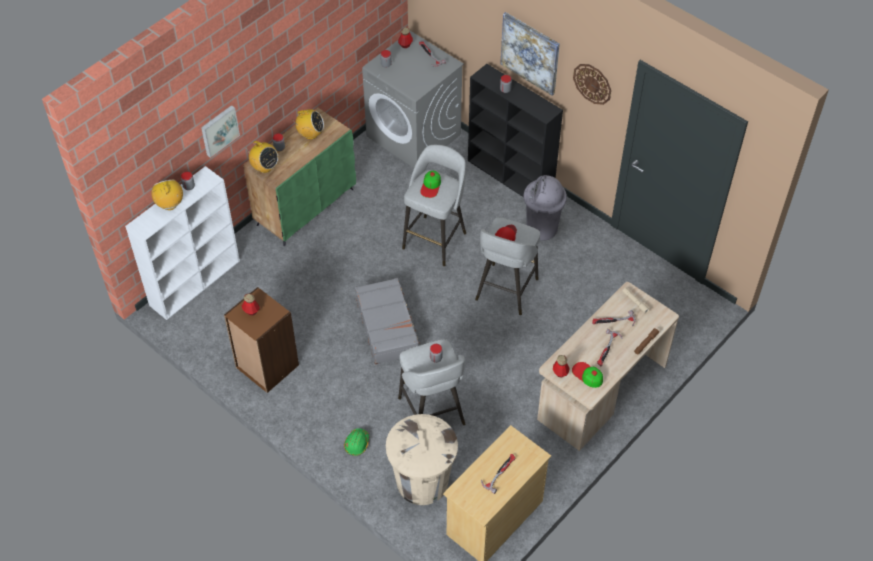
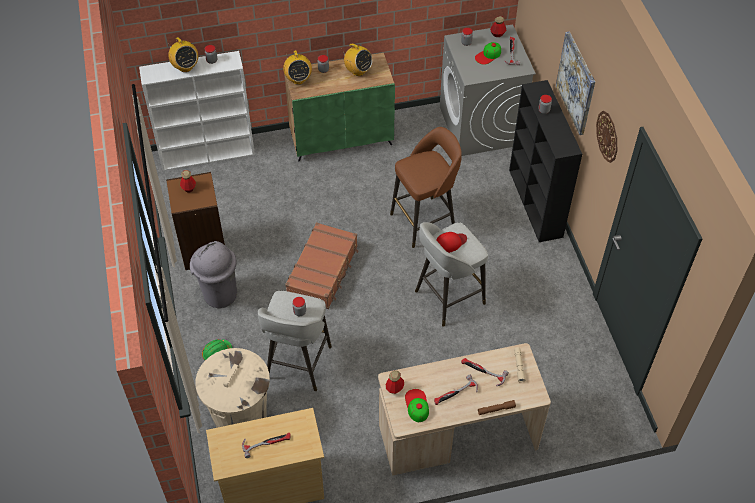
camera: 35 degrees right, 0 degrees up
radio [151,180,183,210] -> radio turned 135 degrees clockwise [168,37,198,72]
picture [201,105,240,158] -> none
grey suitcase [355,278,420,364] -> brown suitcase [285,222,358,309]
grey stool [402,145,466,266] -> brown stool [390,127,462,248]
cap [420,171,441,198] -> cap moved to [475,42,501,65]
grey trash can [524,175,567,240] -> grey trash can moved to [190,241,237,308]

